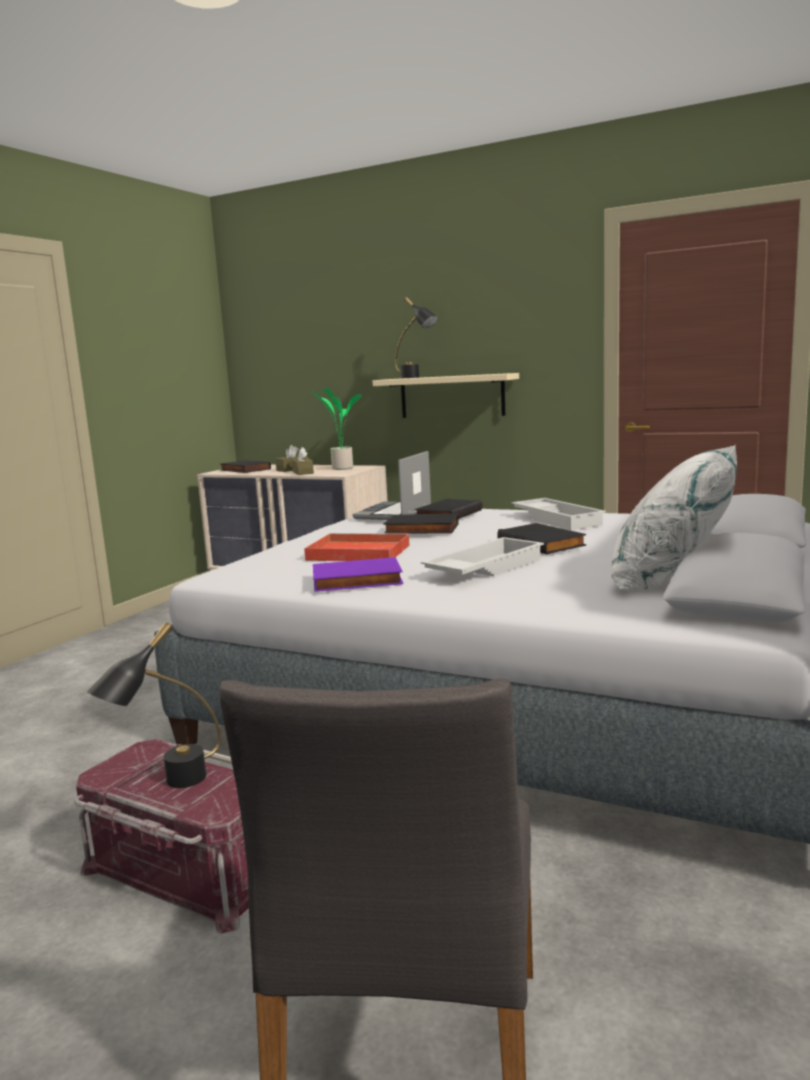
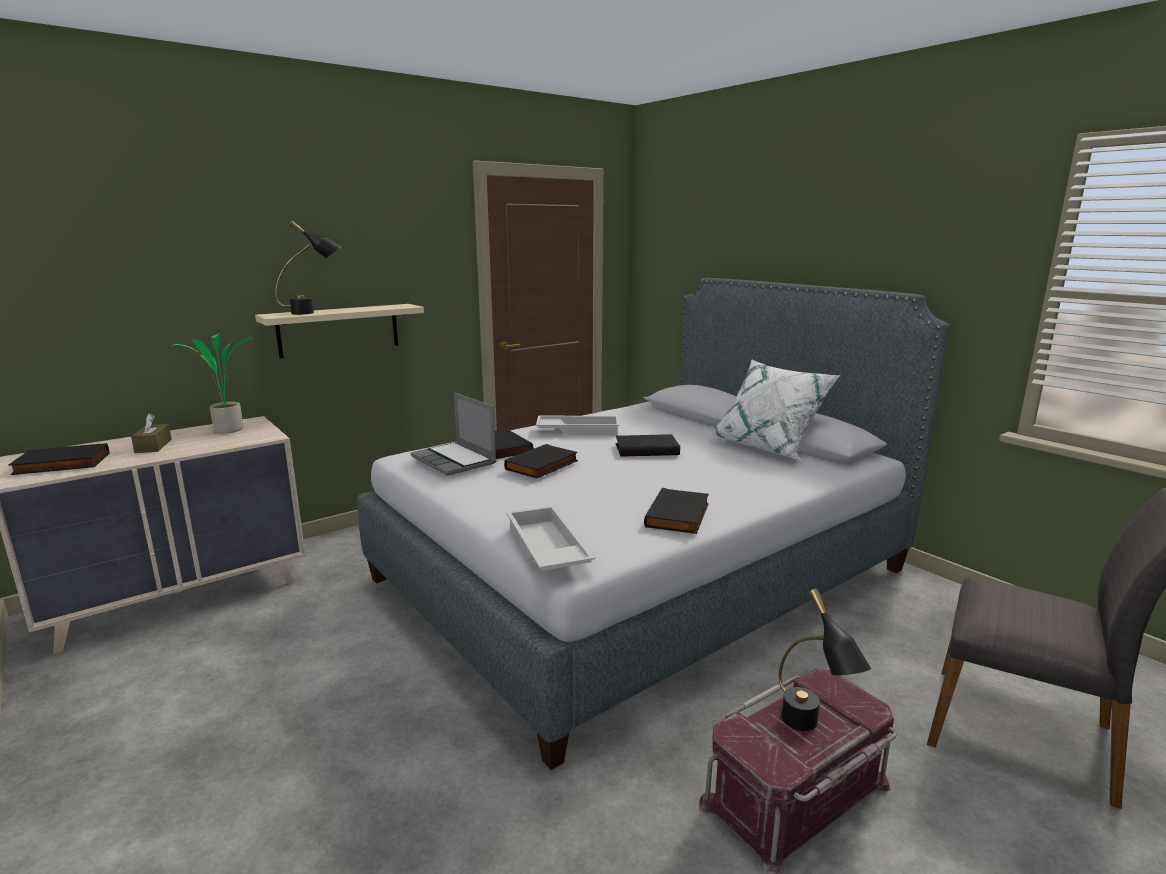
camera: 65 degrees left, 5 degrees up
brown tissue box [292,447,314,475] -> none
red tray [304,533,410,561] -> none
purple book [313,557,403,592] -> black book [644,488,709,534]
white tray [421,537,544,576] -> white tray moved to [507,506,595,571]

